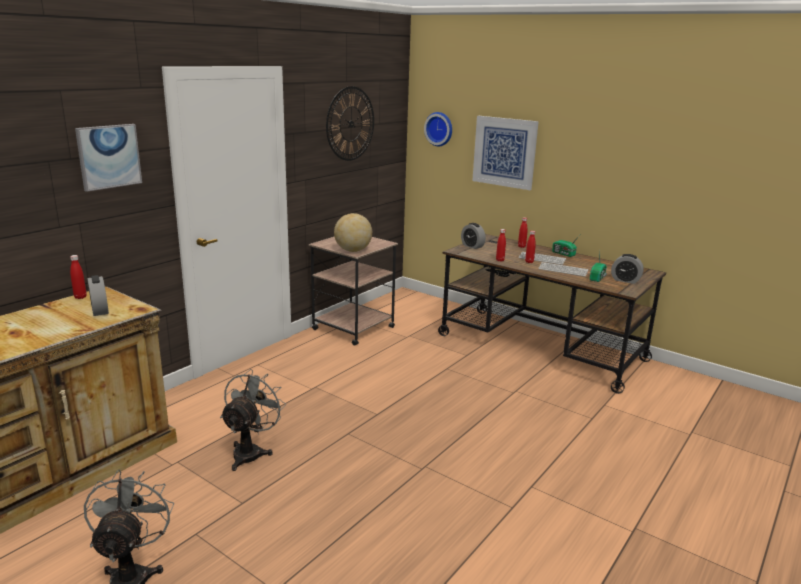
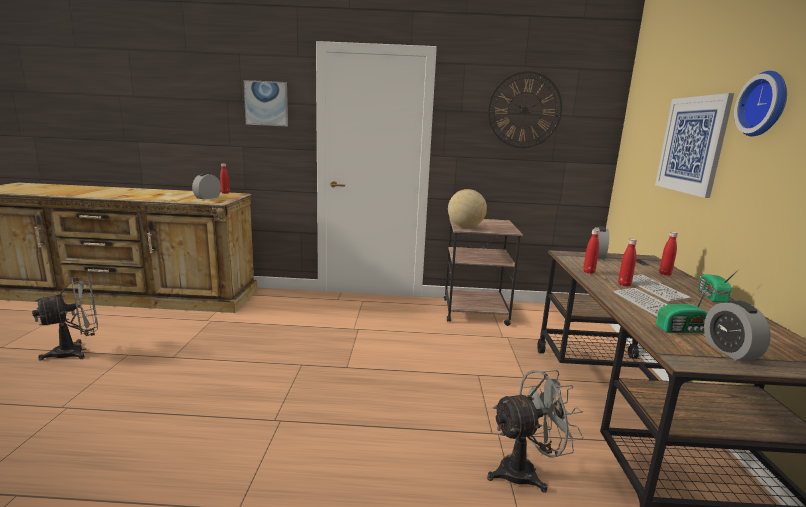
camera: 55 degrees right, 5 degrees down
grey fan [220,369,286,471] -> grey fan moved to [487,370,583,493]
wall clock [424,112,452,146] -> wall clock moved to [734,71,787,136]

